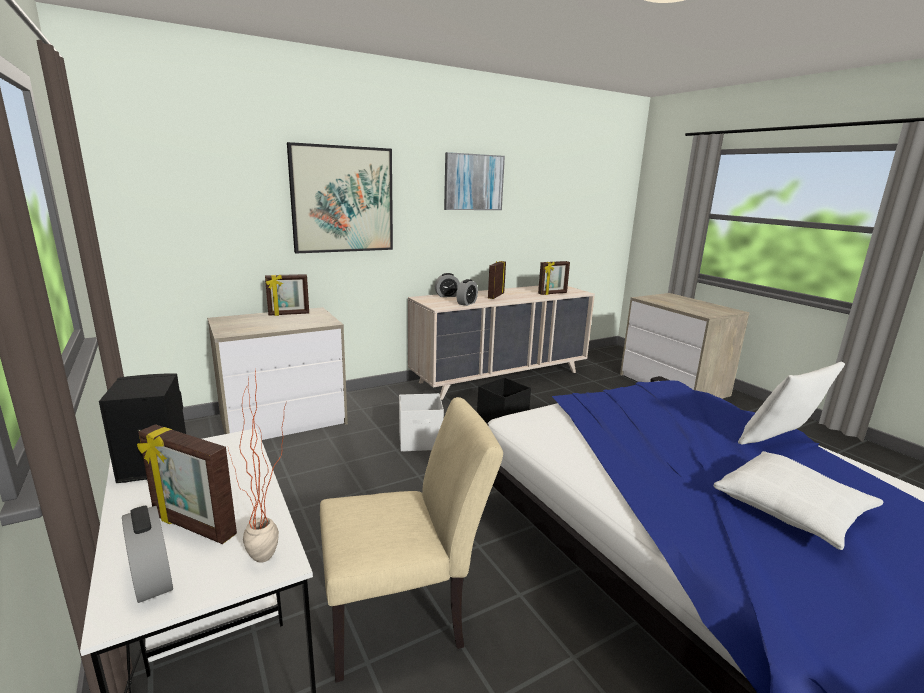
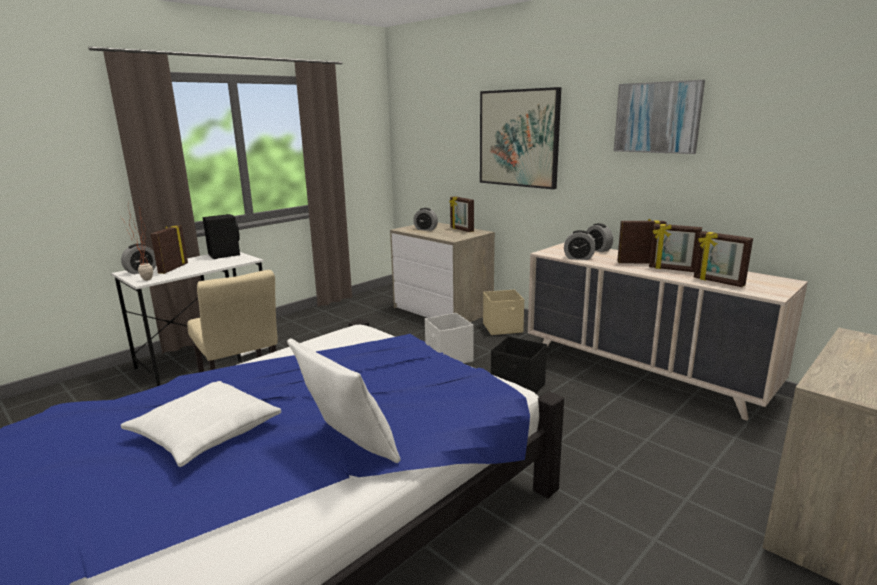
camera: 75 degrees right, 0 degrees up
none -> alarm clock [413,208,438,231]
none -> beige storage box [483,289,524,335]
none -> picture frame [649,224,702,272]

